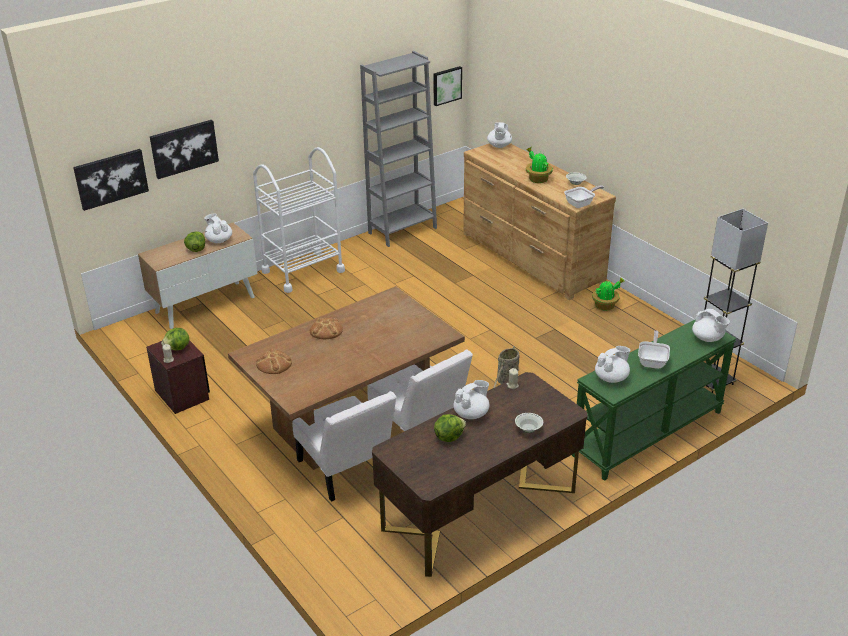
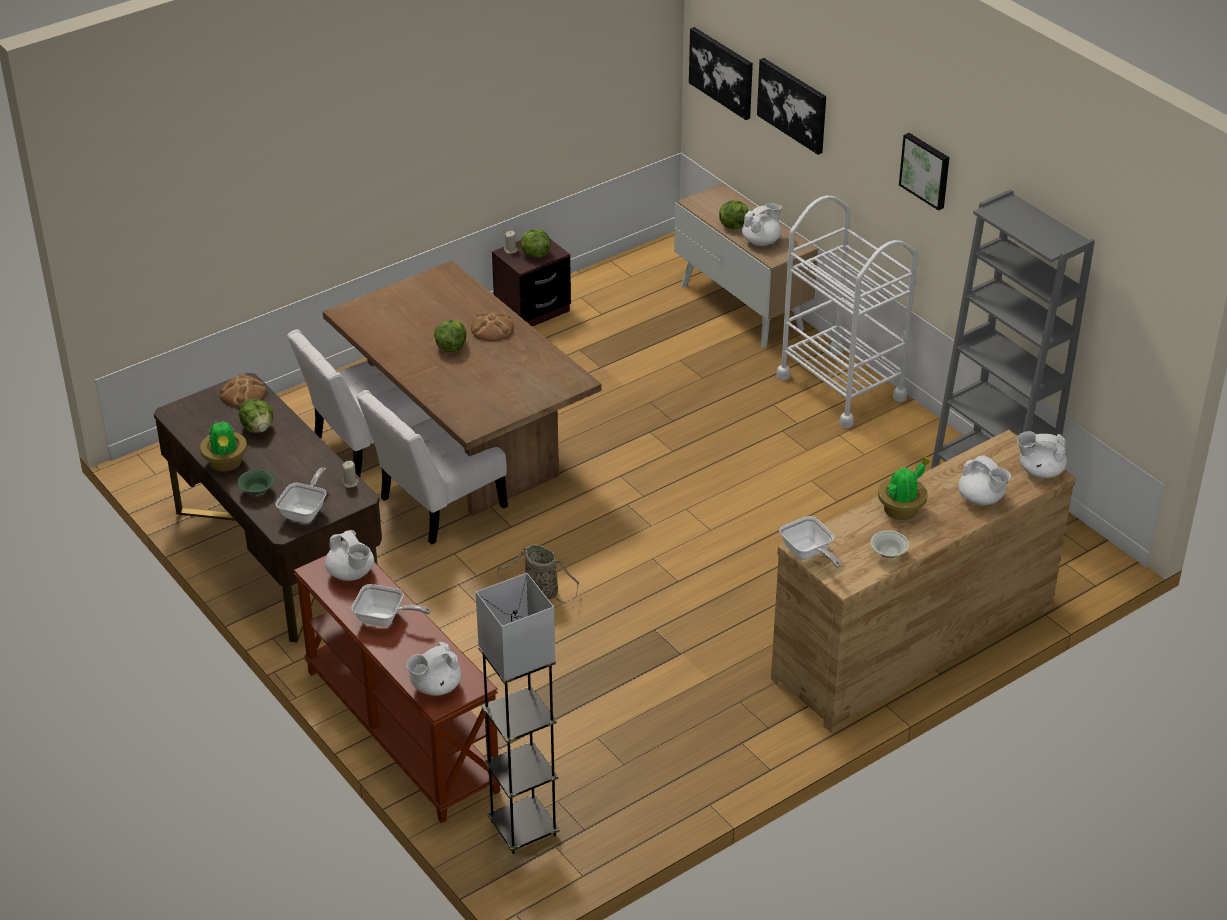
camera: 90 degrees right, 5 degrees up
bread [256,348,292,374] -> bread moved to [220,373,266,408]
picture [434,66,462,106] -> picture moved to [899,133,950,211]
white teapot [453,380,489,419] -> white teapot moved to [958,456,1011,505]
white bowl [515,413,543,433] -> green bowl [238,469,274,495]
green console table [572,319,737,481] -> brown console table [294,555,500,823]
potted plant [592,277,624,311] -> potted plant moved to [200,420,247,472]
none -> frying pan [275,467,327,523]
none -> lettuce [434,320,466,352]

